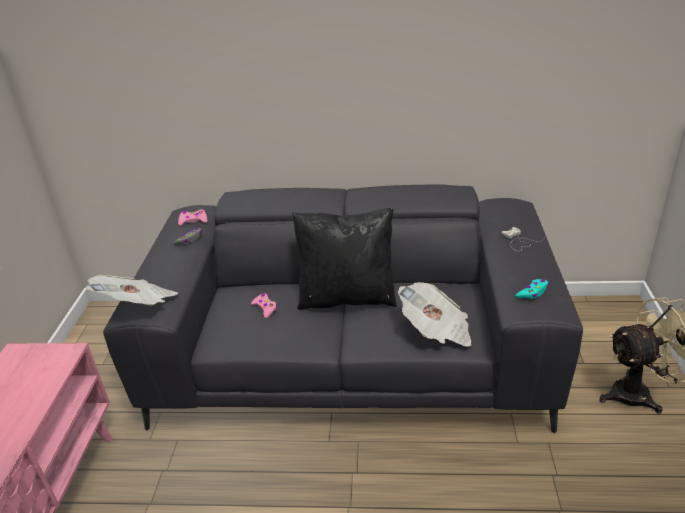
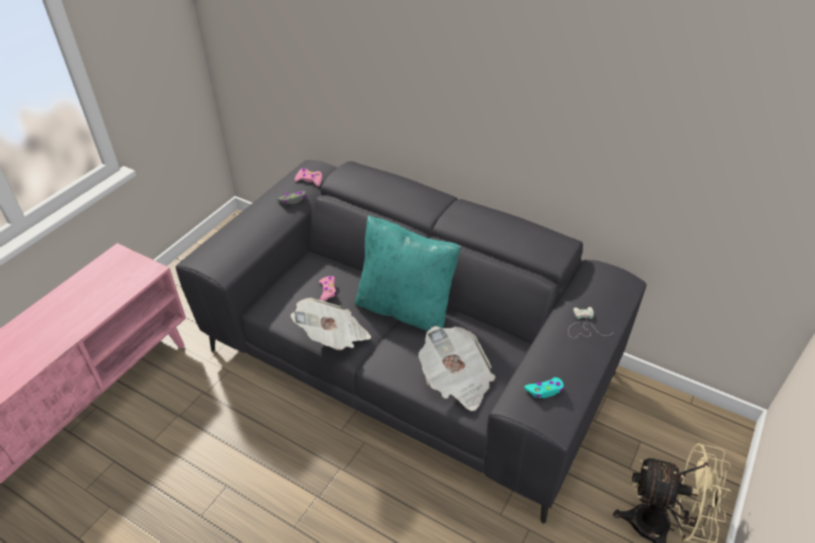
camera: 25 degrees right, 10 degrees up
newspaper [85,275,178,305] -> newspaper moved to [290,298,371,350]
black pillow [292,208,397,310] -> turquoise pillow [355,215,461,331]

